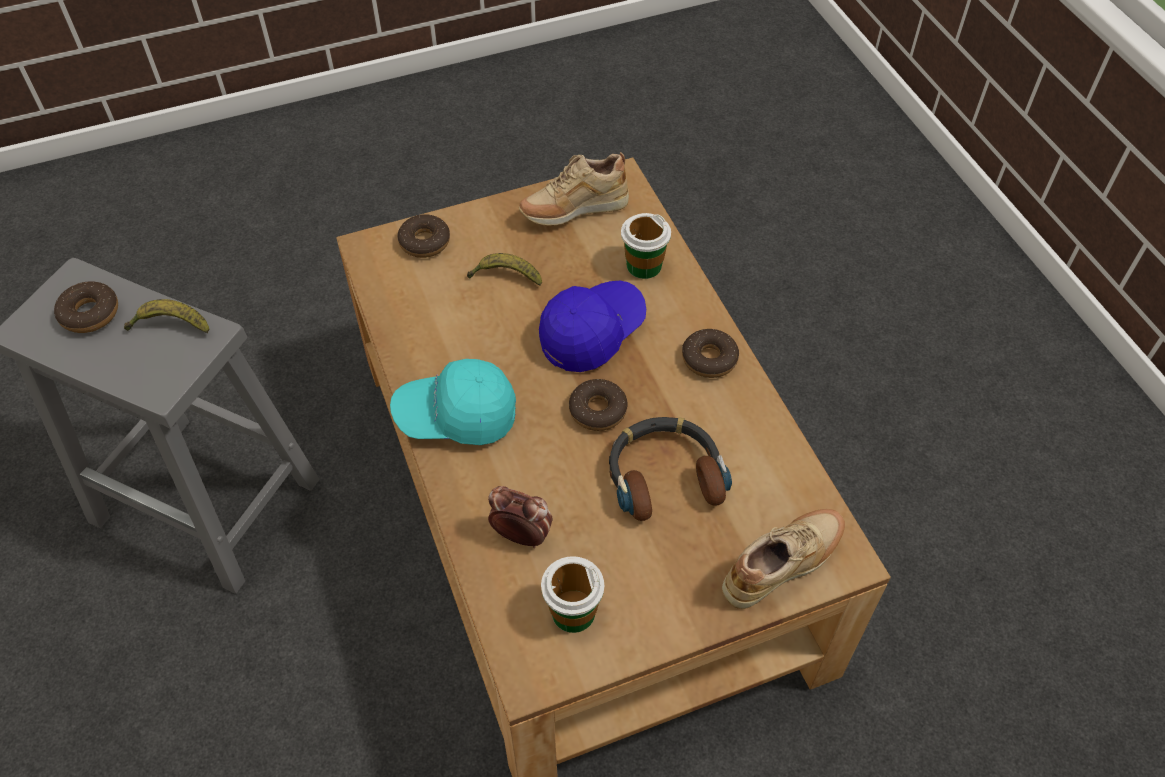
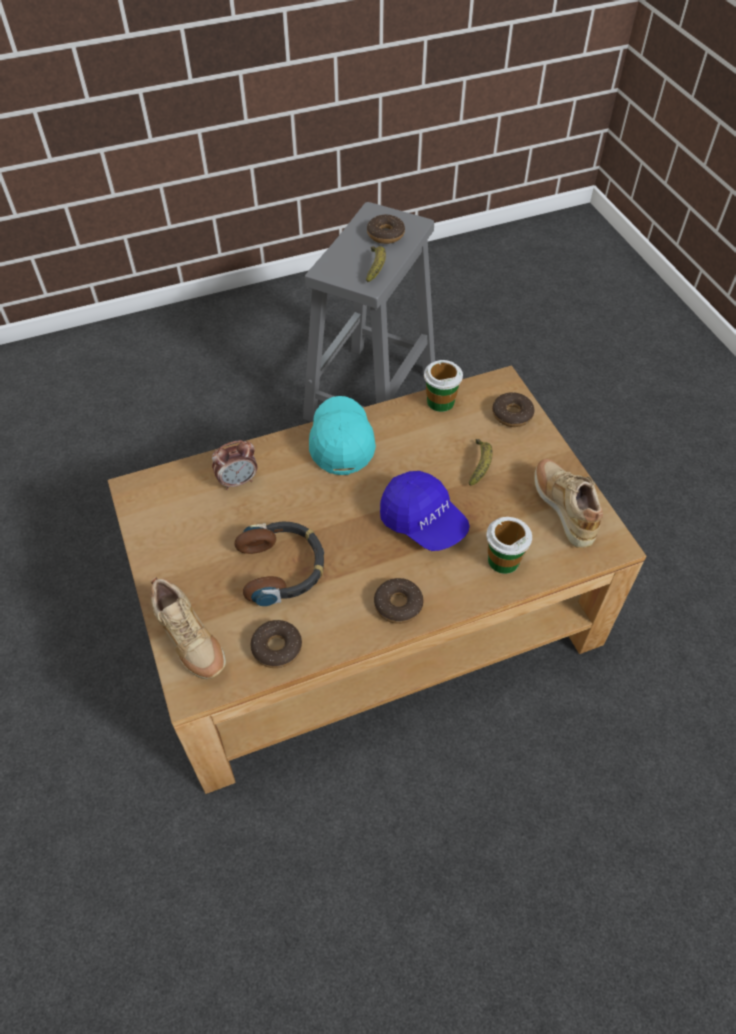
camera: 90 degrees right, 0 degrees up
alarm clock [488,486,553,548] -> alarm clock turned 45 degrees clockwise [212,440,258,490]
cup [541,556,604,633] -> cup moved to [424,360,463,412]
donut [569,379,628,431] -> donut moved to [251,620,302,668]

